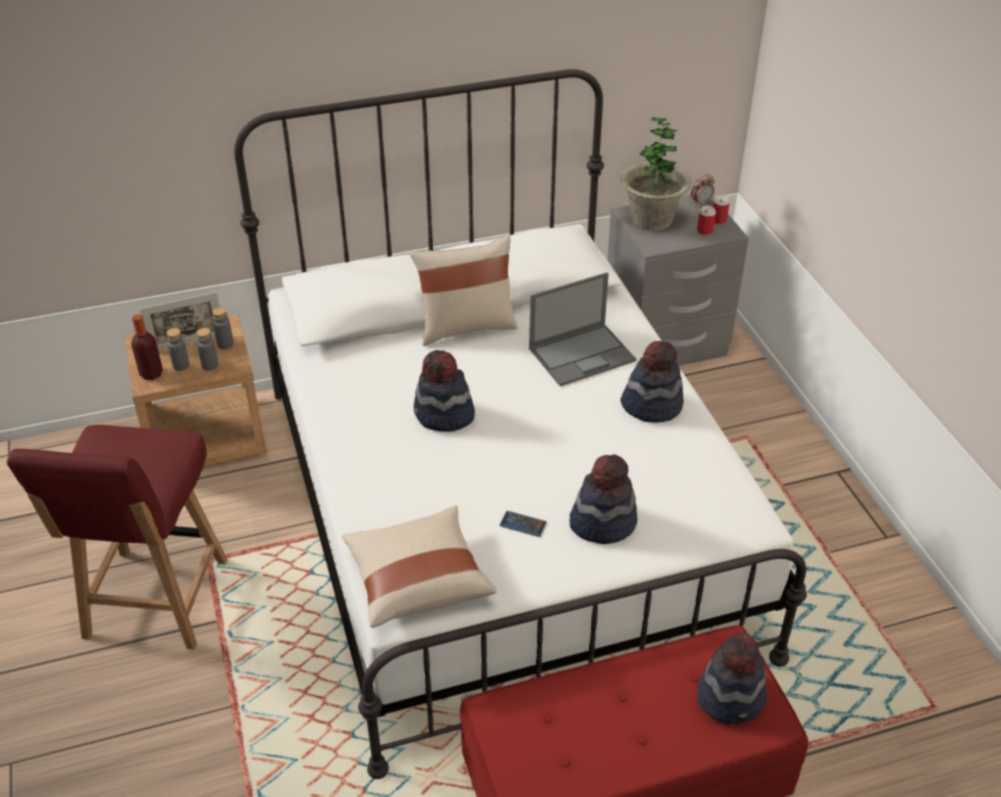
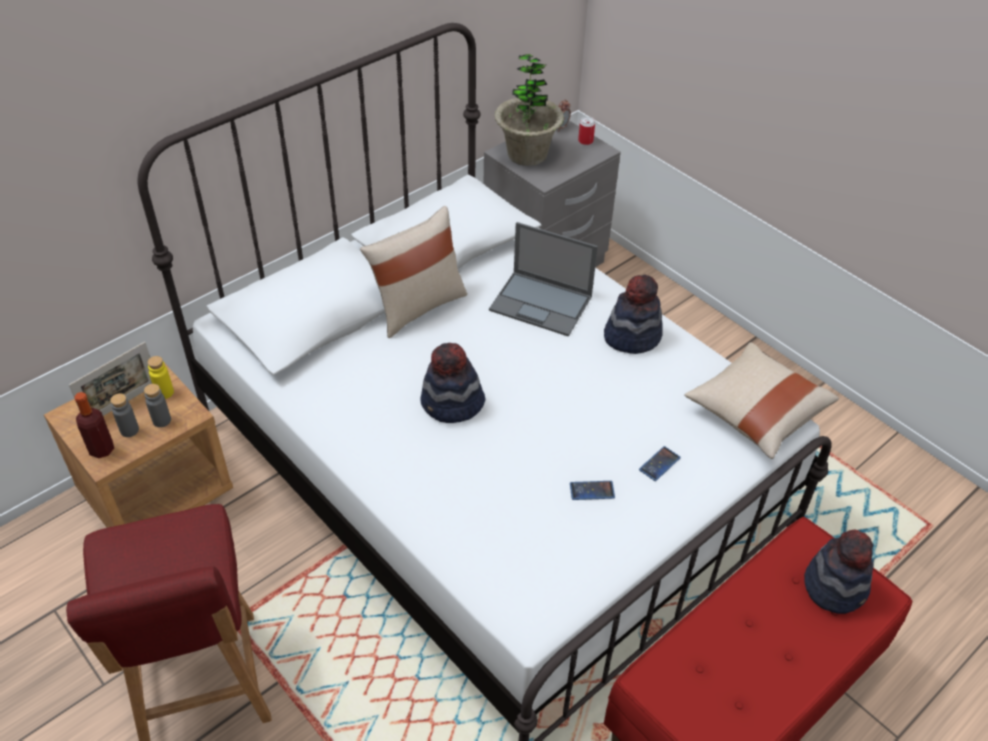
camera: 25 degrees left, 5 degrees up
grey bottle [212,307,234,349] -> yellow bottle [147,356,174,399]
beige pillow [342,506,497,628] -> beige pillow moved to [684,342,839,459]
laptop [529,272,636,386] -> laptop turned 75 degrees clockwise [489,222,598,337]
hat [569,454,637,544] -> phone [639,446,681,481]
can [697,206,716,235] -> none

